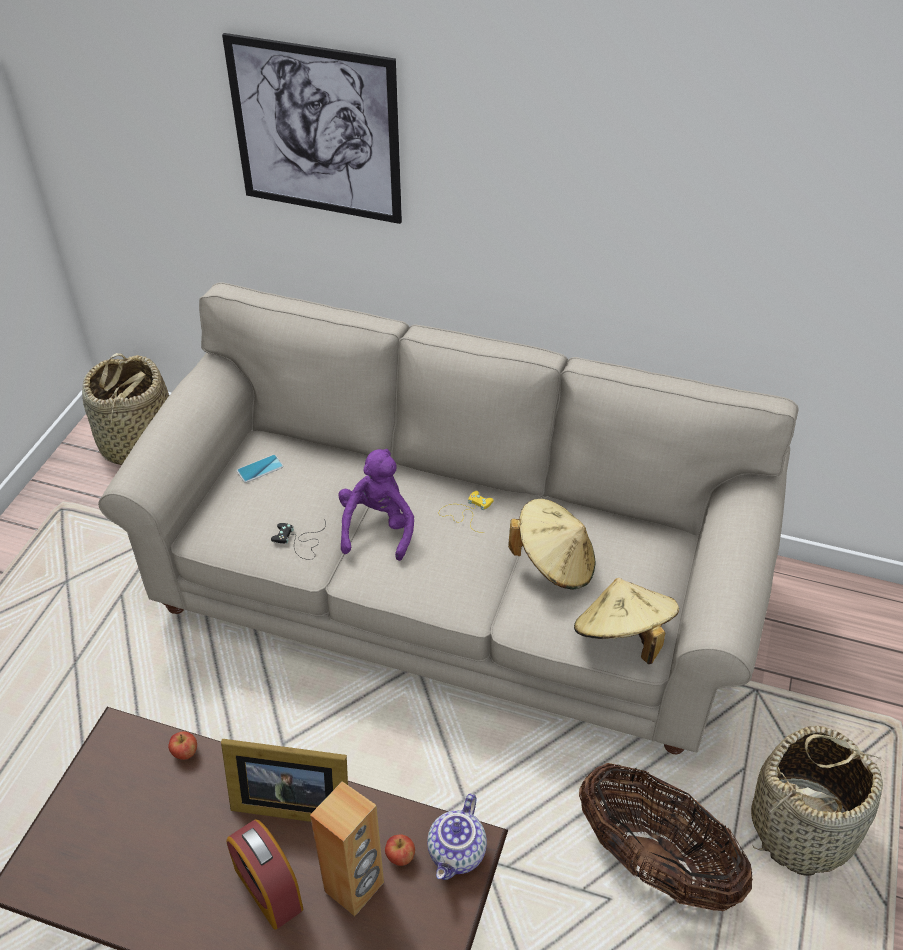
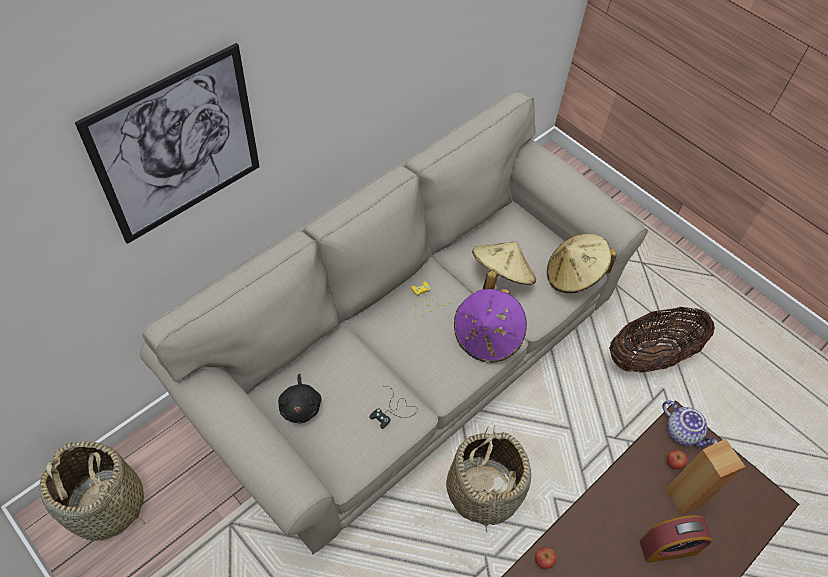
camera: 65 degrees left, 10 degrees up
picture frame [221,739,348,822] -> none
phone [237,455,284,483] -> black plush toy [278,374,322,424]
purple plush toy [338,449,414,561] -> none
basket [751,725,885,876] -> basket moved to [446,425,531,532]
none -> purple hat [454,288,527,363]

